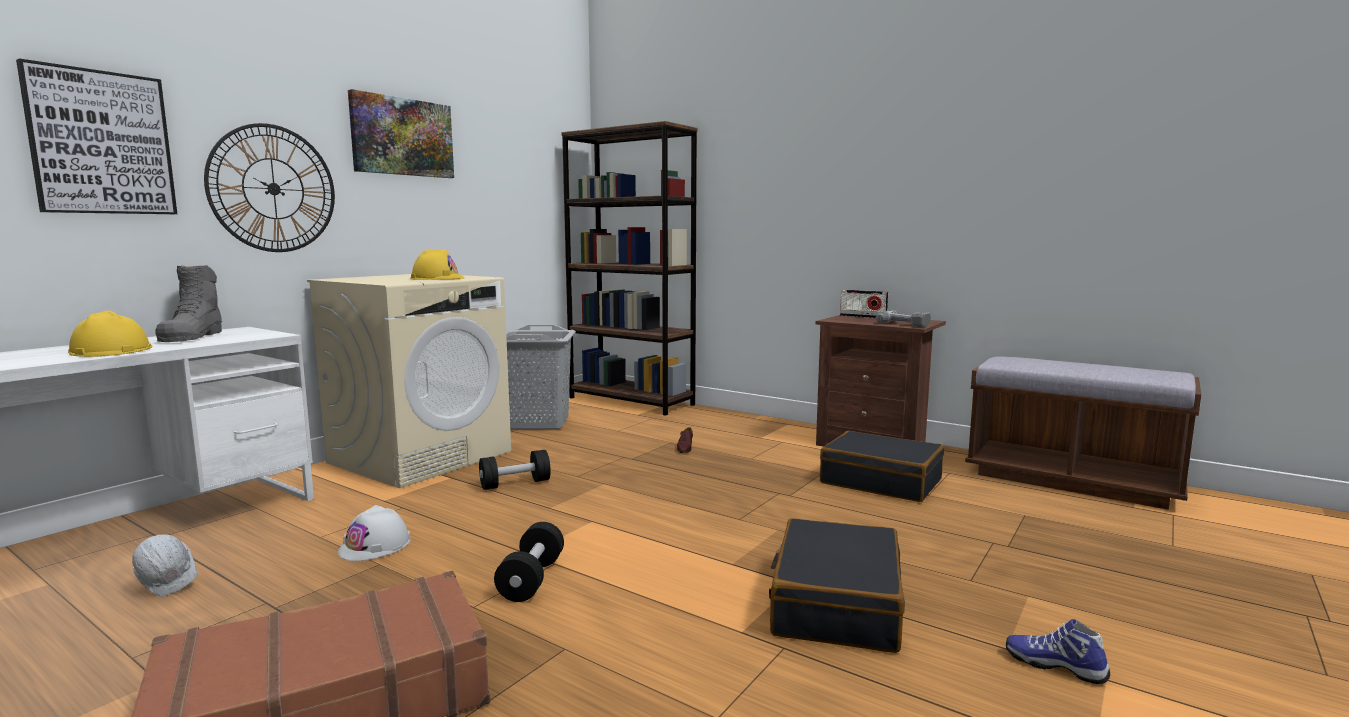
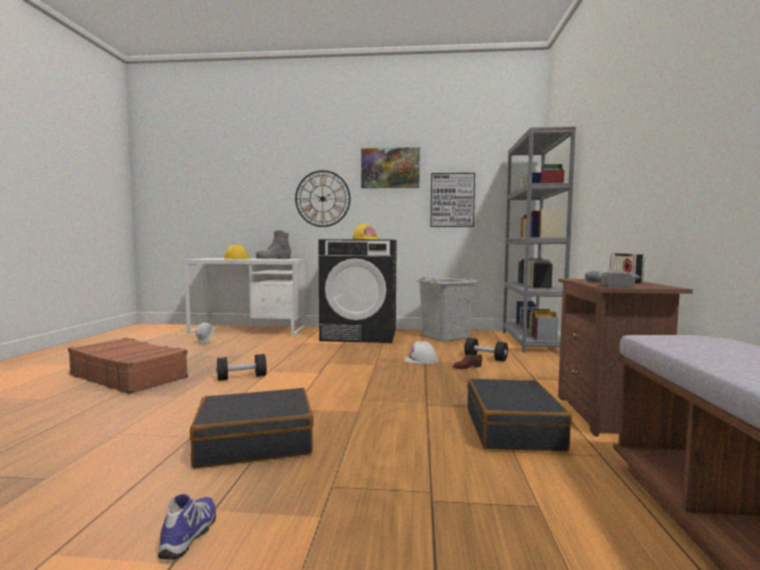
camera: 60 degrees right, 5 degrees down
picture [16,58,177,214] -> picture moved to [430,173,475,227]
beige washing machine [307,274,511,488] -> black washing machine [318,239,397,343]
white hard hat [338,505,411,561] -> white hard hat moved to [404,341,438,364]
black dumbbell [479,450,551,490] -> black dumbbell moved to [464,338,508,362]
brown bookcase [561,121,698,416] -> grey bookcase [503,126,576,353]

